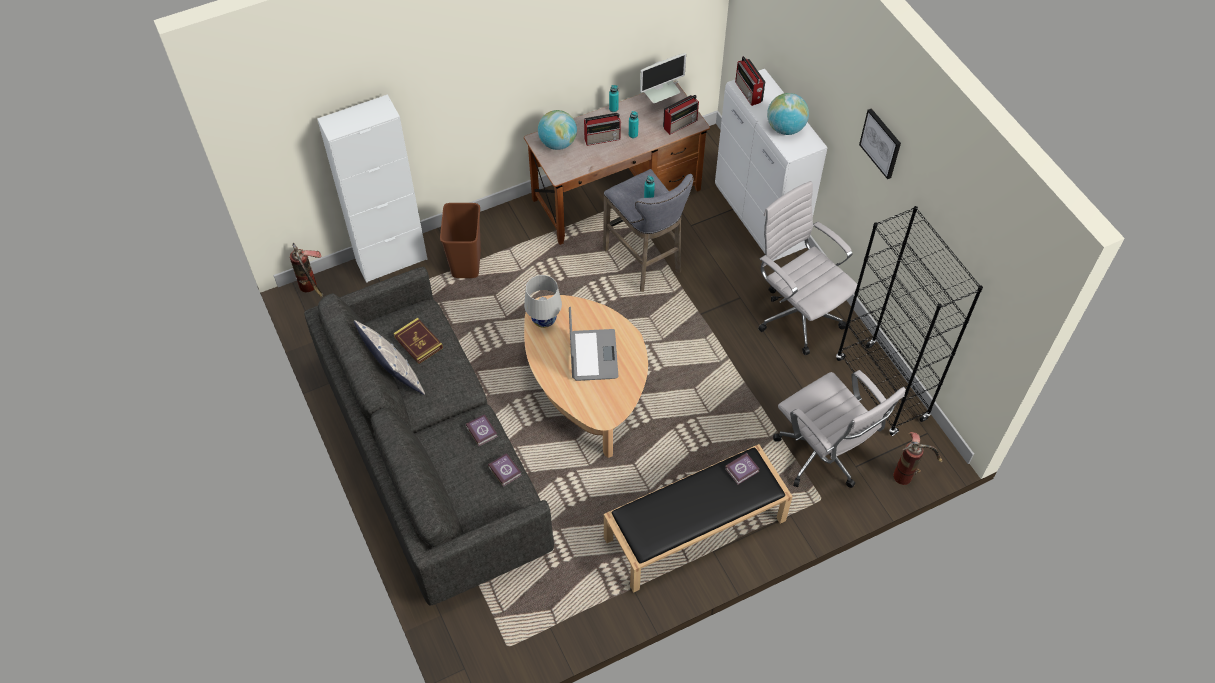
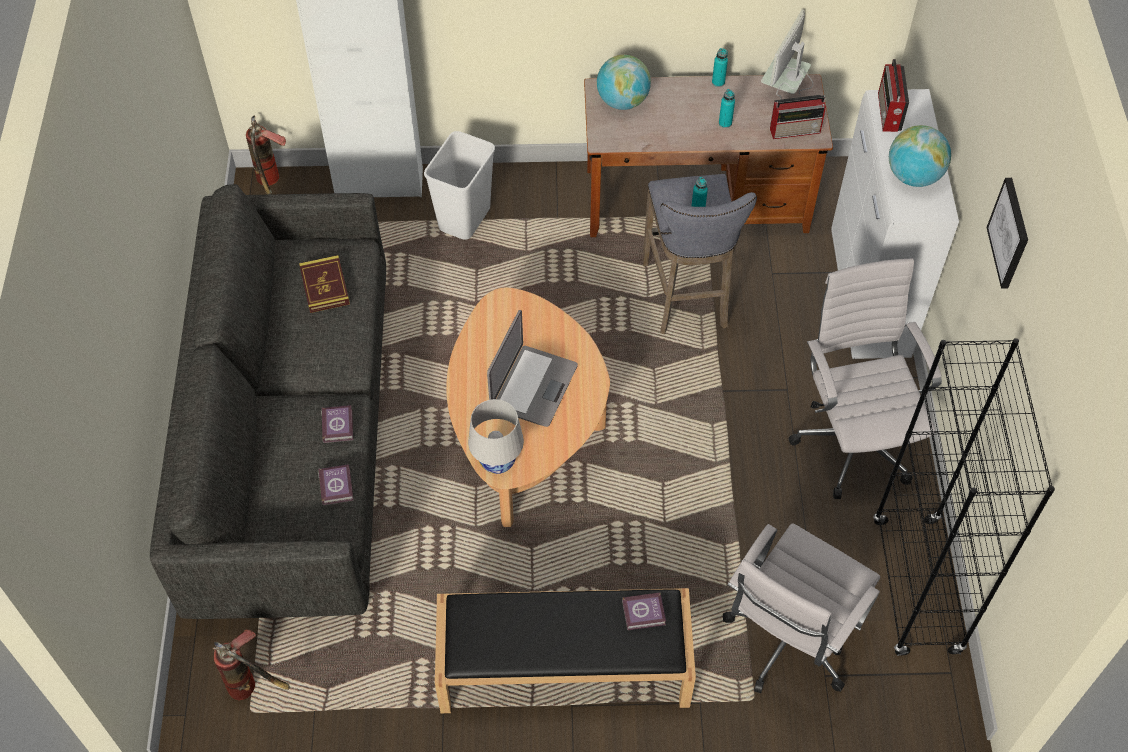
camera: 25 degrees right, 0 degrees up
pillow [354,320,425,395] -> none
brown trash can [440,203,481,278] -> white trash can [424,131,495,239]
white table lamp [524,275,562,328] -> white table lamp moved to [468,399,524,474]
radio [584,113,621,146] -> none
monitor [640,53,686,103] -> monitor turned 120 degrees clockwise [761,9,813,100]
white office chair [773,370,906,488] -> white office chair turned 45 degrees clockwise [723,524,880,693]
fire extinguisher [893,432,943,485] -> fire extinguisher moved to [213,630,290,700]

